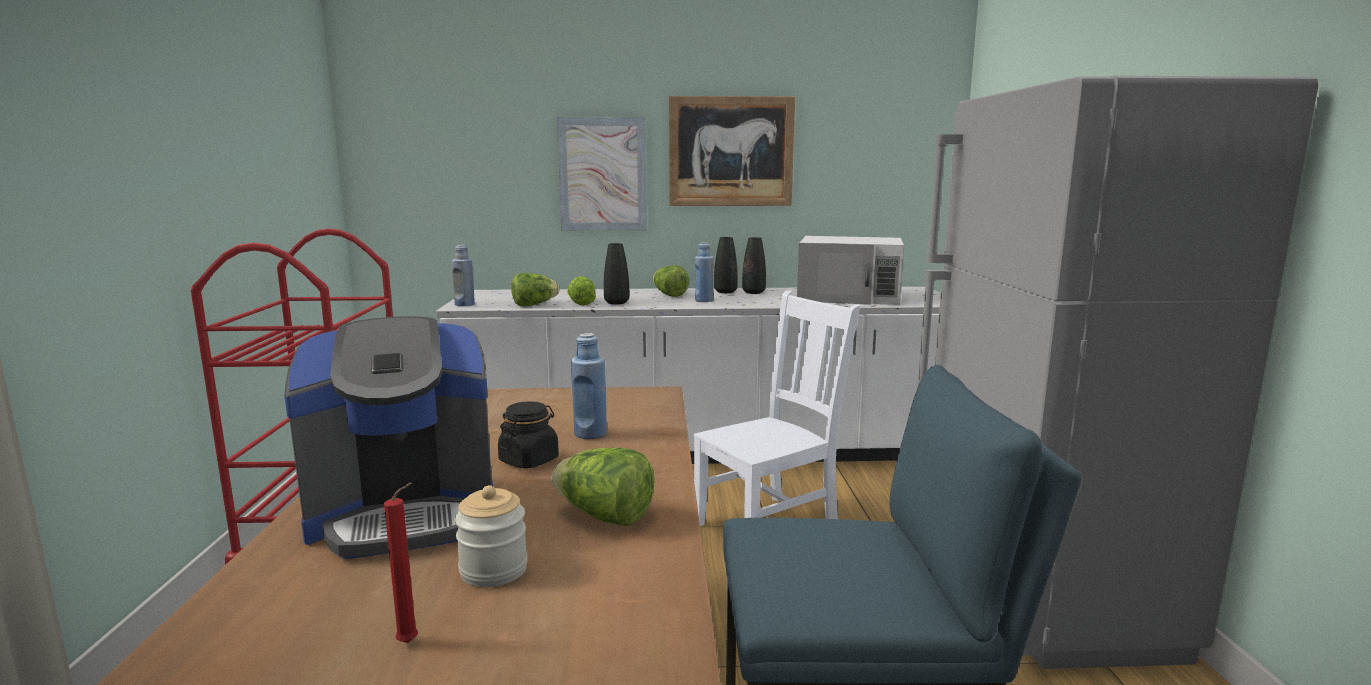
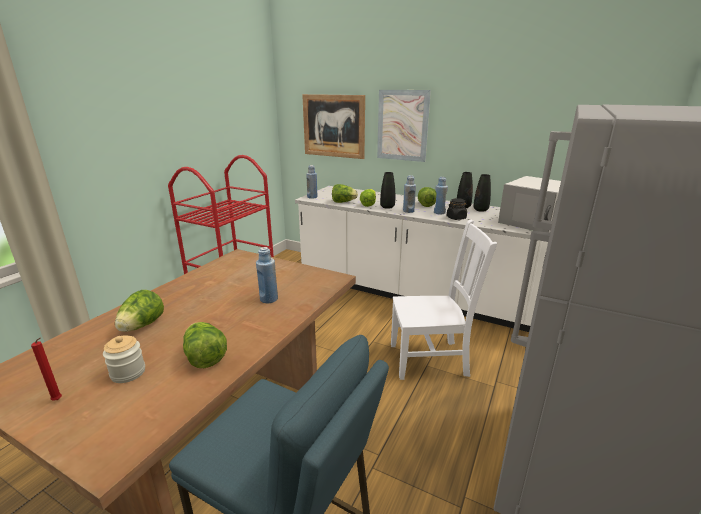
camera: 30 degrees right, 10 degrees up
coffee machine [284,316,494,559] -> lettuce [115,290,164,332]
black jar [498,401,559,469] -> black jar moved to [447,198,468,220]
picture [669,96,795,206] -> picture moved to [302,94,365,159]
none -> blue bottle [403,175,416,213]

